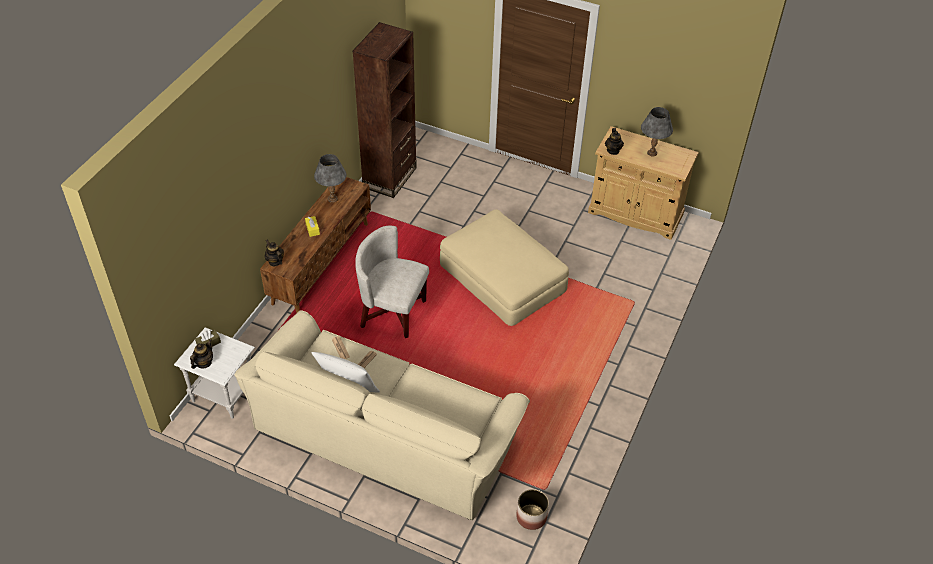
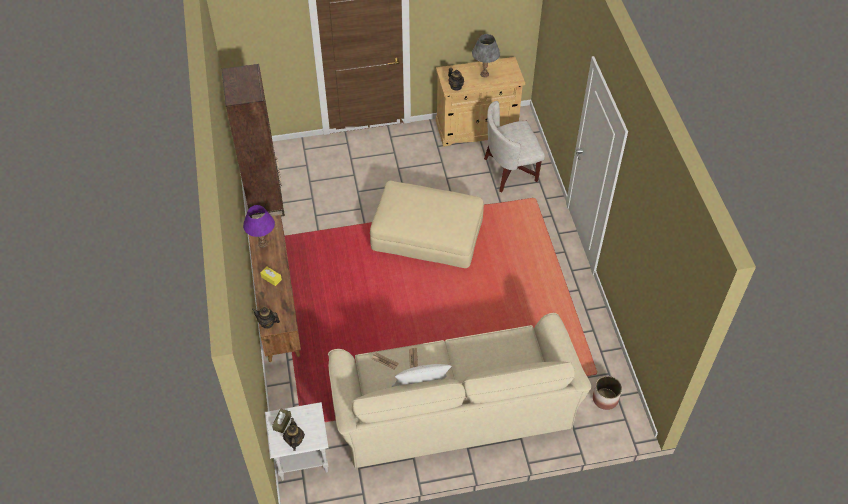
camera: 35 degrees left, 5 degrees up
grey table lamp [314,154,347,203] -> purple table lamp [243,205,275,248]
white armchair [355,226,429,338] -> white armchair moved to [484,101,545,192]

